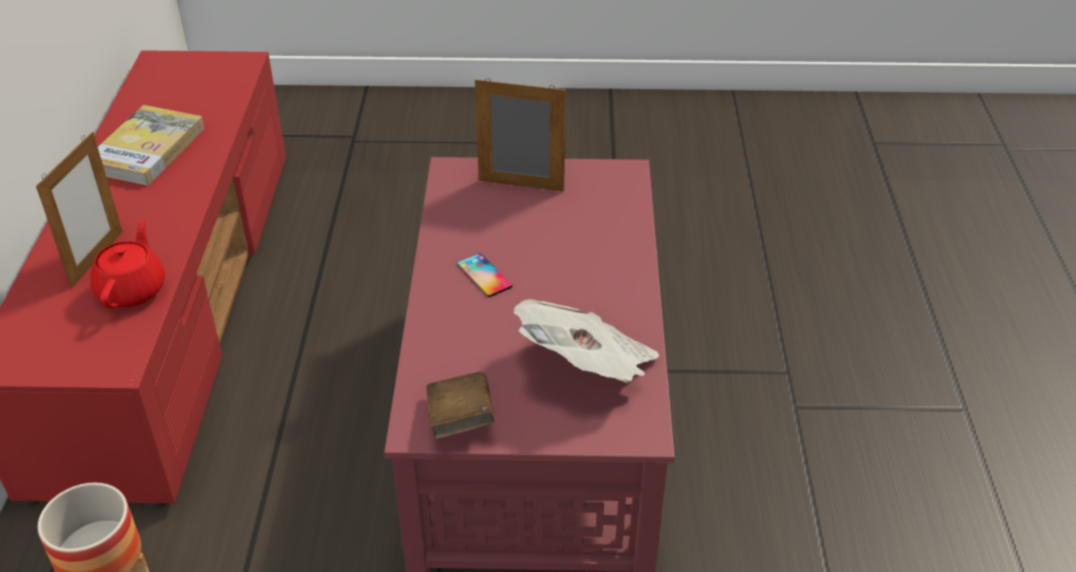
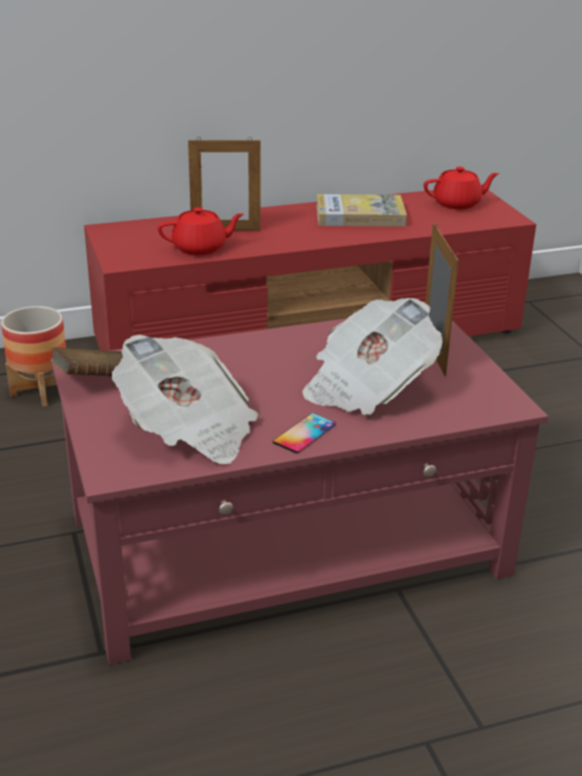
camera: 70 degrees right, 10 degrees down
phone [456,253,512,297] -> phone moved to [273,413,336,453]
none -> newspaper [302,298,442,415]
none -> red teapot [424,166,499,209]

